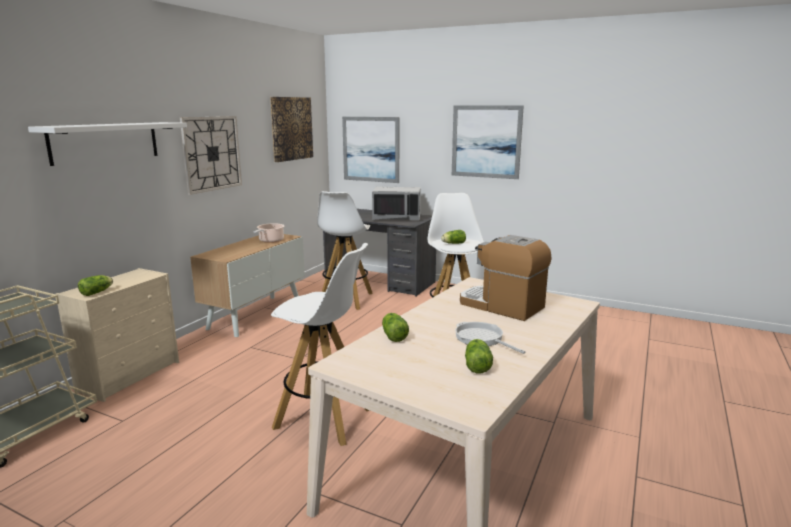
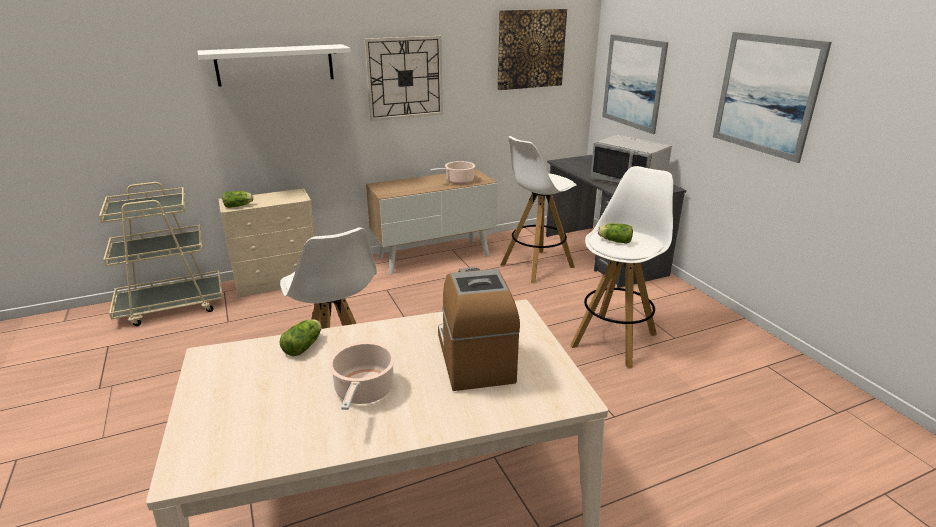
camera: 40 degrees right, 10 degrees up
frying pan [455,322,525,354] -> cooking pot [328,342,395,410]
lettuce [465,339,493,373] -> none

